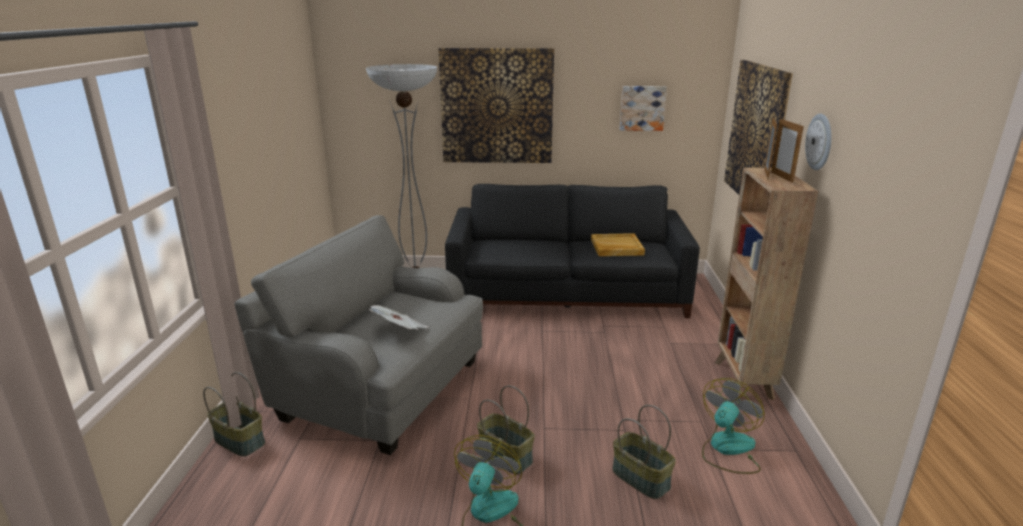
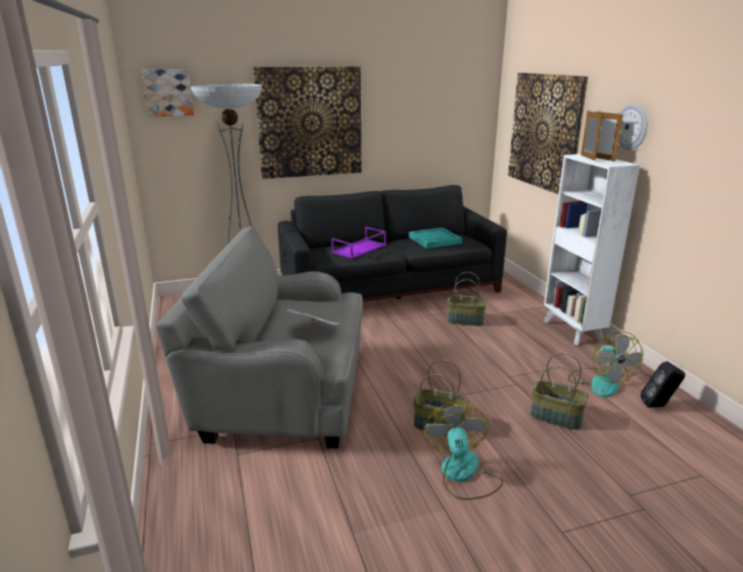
camera: 20 degrees left, 0 degrees up
basket [203,372,265,457] -> basket moved to [447,272,487,326]
beige tray [591,233,645,256] -> turquoise tray [409,227,462,249]
picture [620,86,667,131] -> picture moved to [141,69,194,117]
fan [702,378,764,474] -> fan turned 150 degrees clockwise [568,332,643,397]
brown bookcase [715,168,818,400] -> white bookcase [543,154,640,345]
none -> purple tray [331,227,386,259]
none -> black speaker [641,361,685,408]

